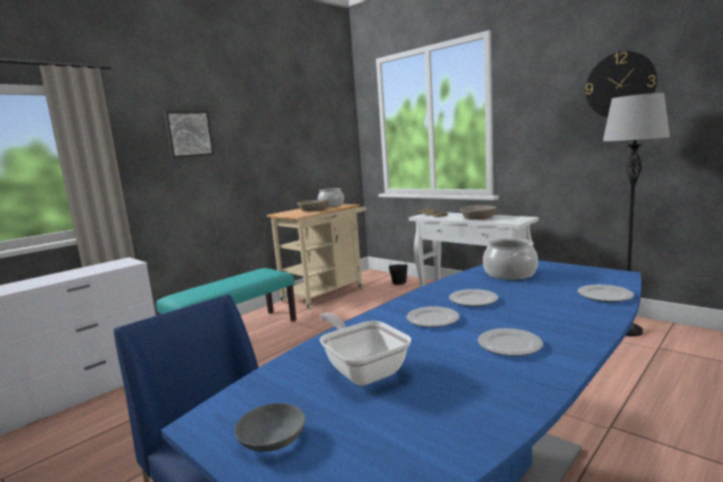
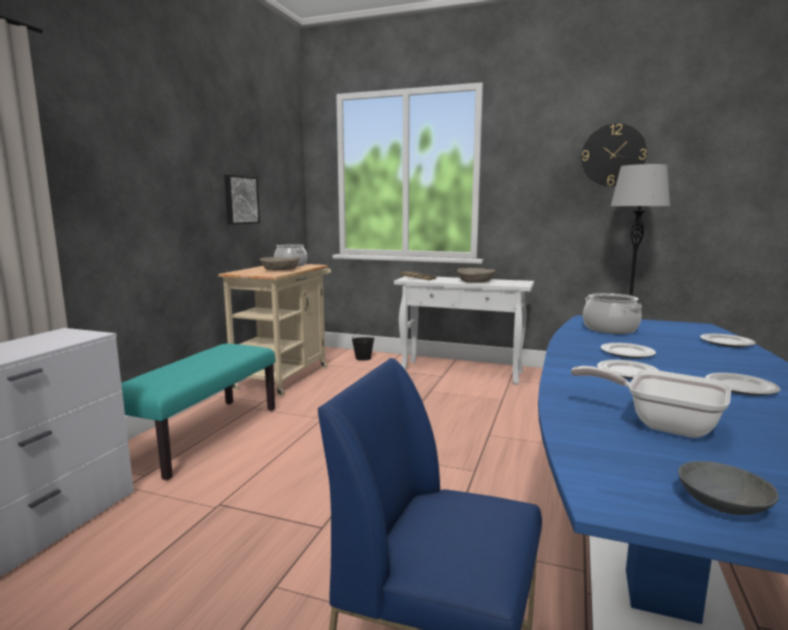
camera: 25 degrees left, 0 degrees up
picture [164,112,214,158] -> picture moved to [224,175,260,225]

